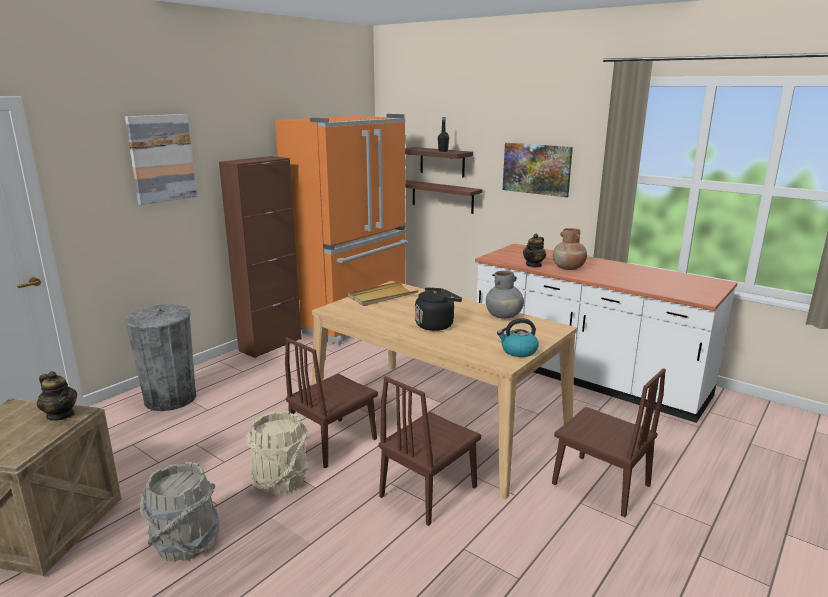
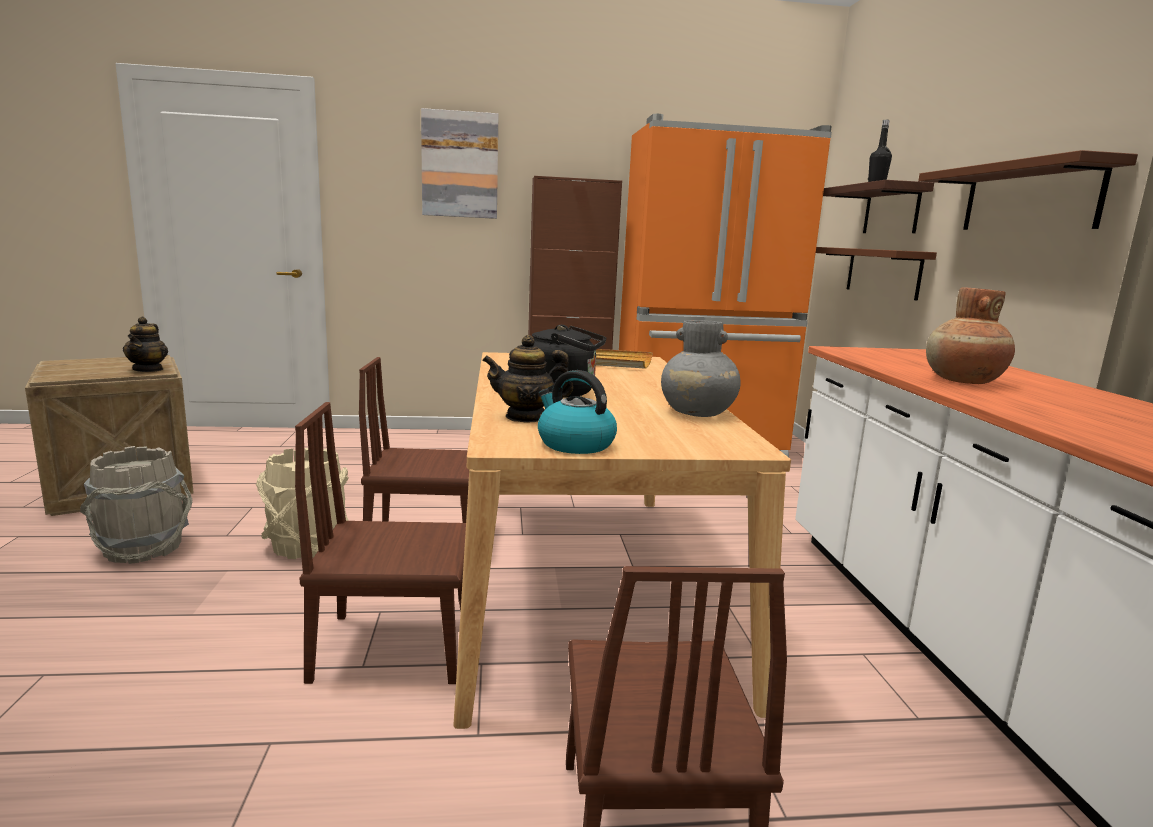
camera: 45 degrees right, 5 degrees down
grey trash can [125,304,196,411] -> none
picture [503,143,573,197] -> brown shelf [918,150,1138,230]
teapot [523,234,546,268] -> teapot moved to [482,335,573,422]

